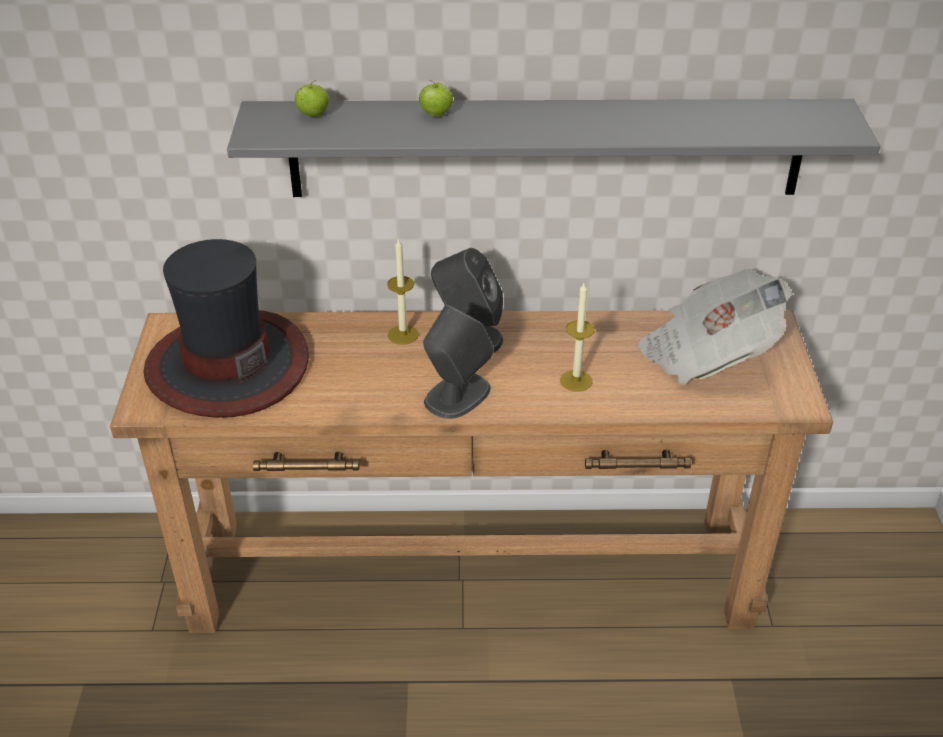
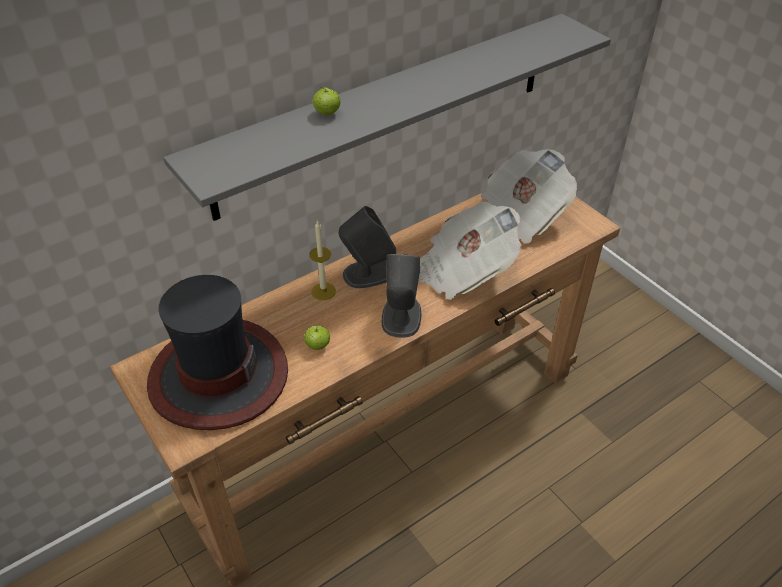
camera: 35 degrees left, 5 degrees up
apple [295,80,329,117] -> apple moved to [304,324,330,350]
candle [560,283,595,391] -> newspaper [419,201,521,300]

